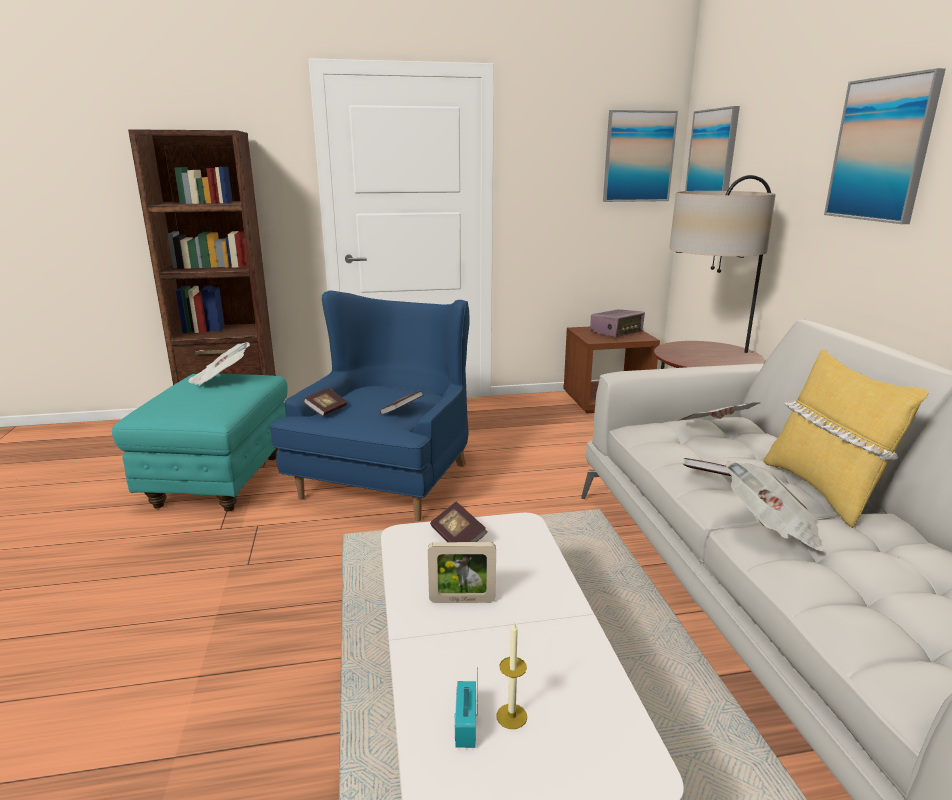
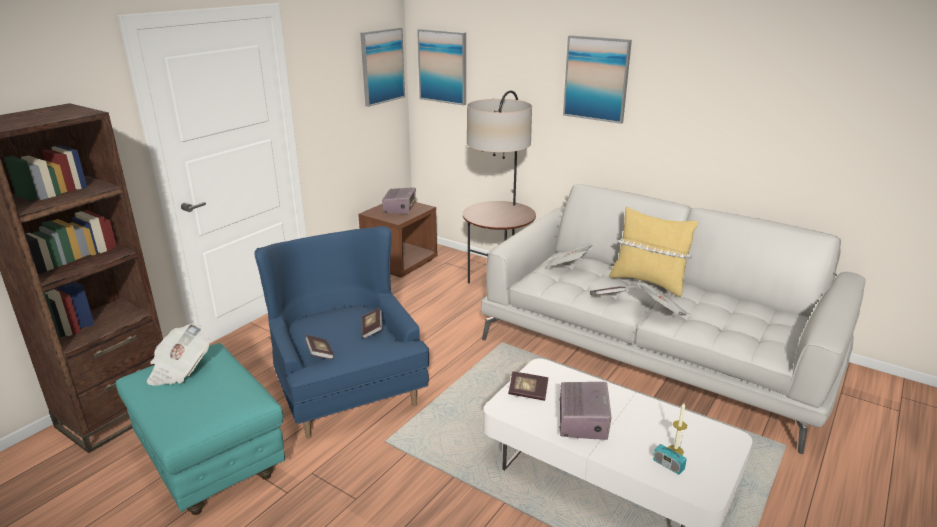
camera: 45 degrees left, 5 degrees up
picture frame [428,542,496,603] -> radio [559,382,611,440]

